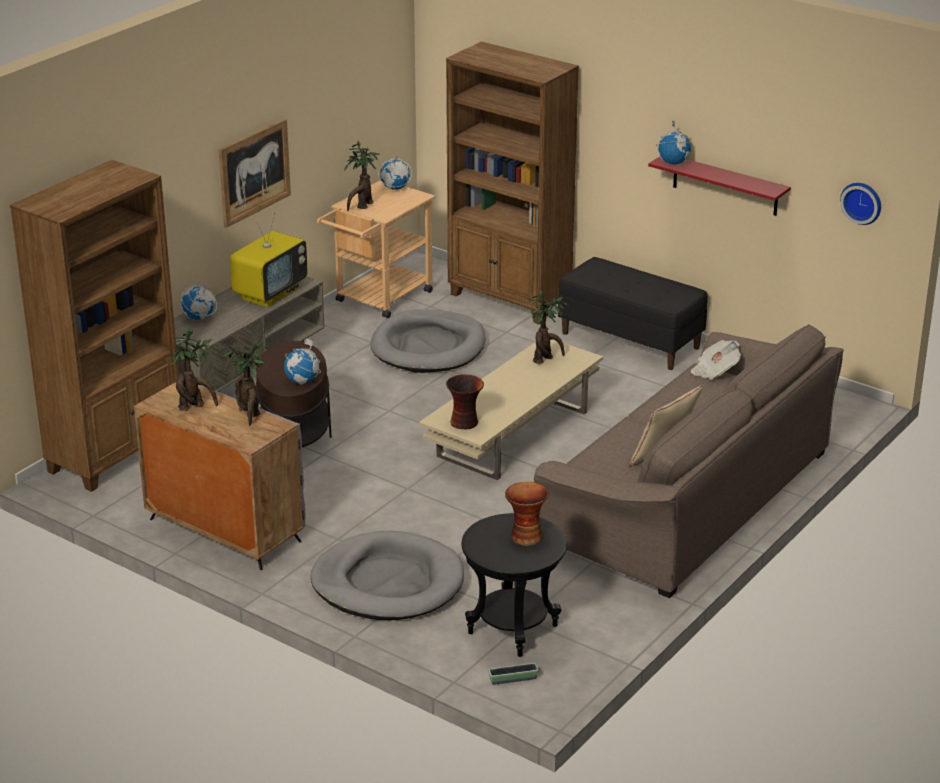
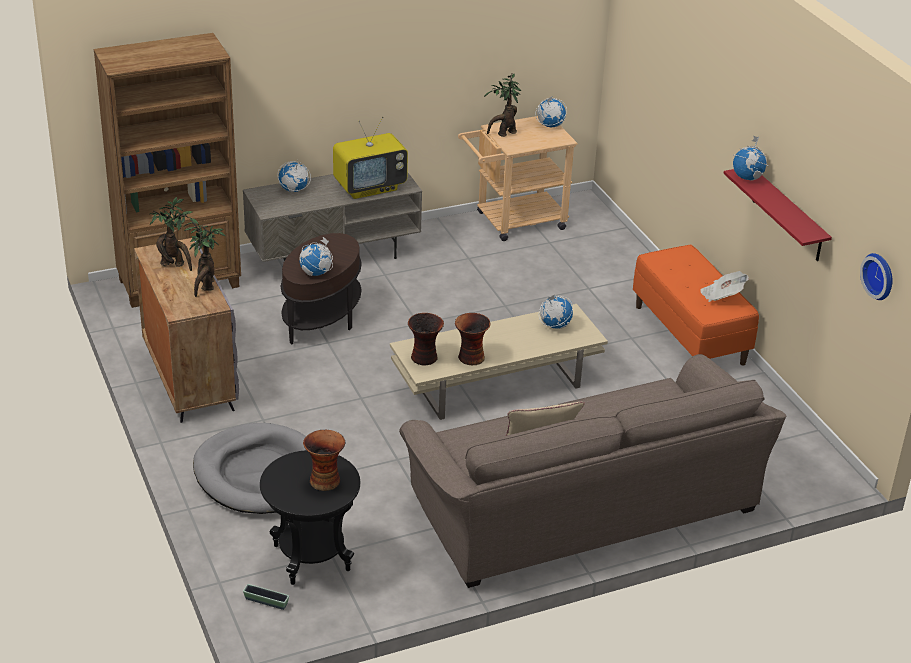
camera: 30 degrees right, 5 degrees up
picture [218,119,291,228] -> none
grey dog bed [371,309,485,373] -> none
brown bookcase [446,42,579,324] -> none
potted plant [528,291,569,364] -> globe [539,295,573,329]
black bench [558,257,708,370] -> orange bench [633,245,759,366]
newspaper [691,340,741,380] -> newspaper moved to [700,271,749,302]
none -> vase [455,313,490,365]

